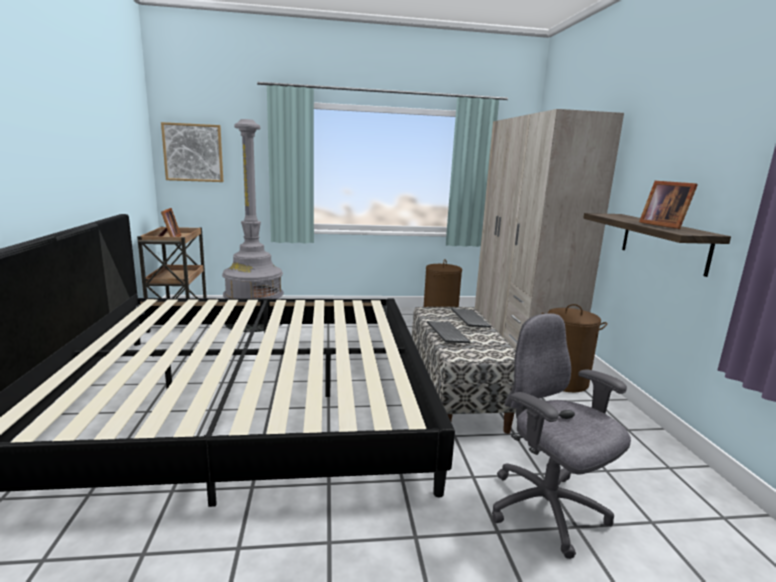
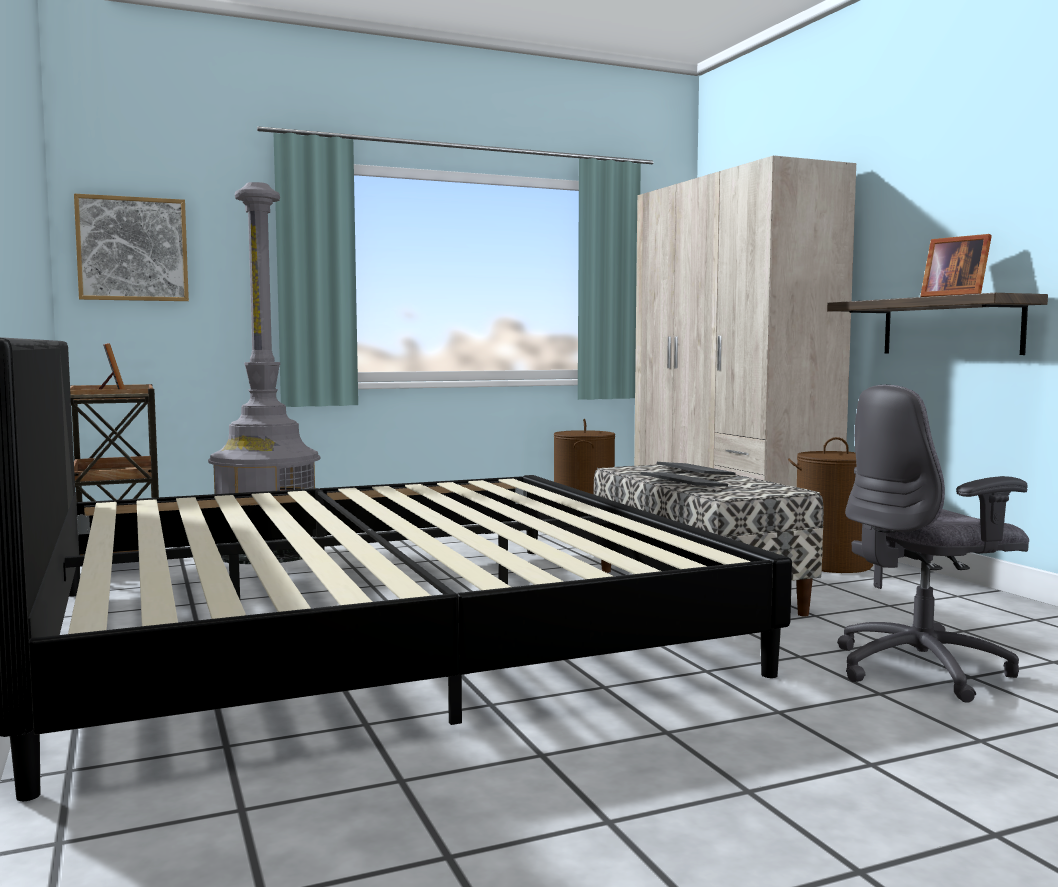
camera: 15 degrees left, 10 degrees down
grey office chair [492,313,631,559] -> grey office chair turned 60 degrees counterclockwise [837,385,1029,703]

